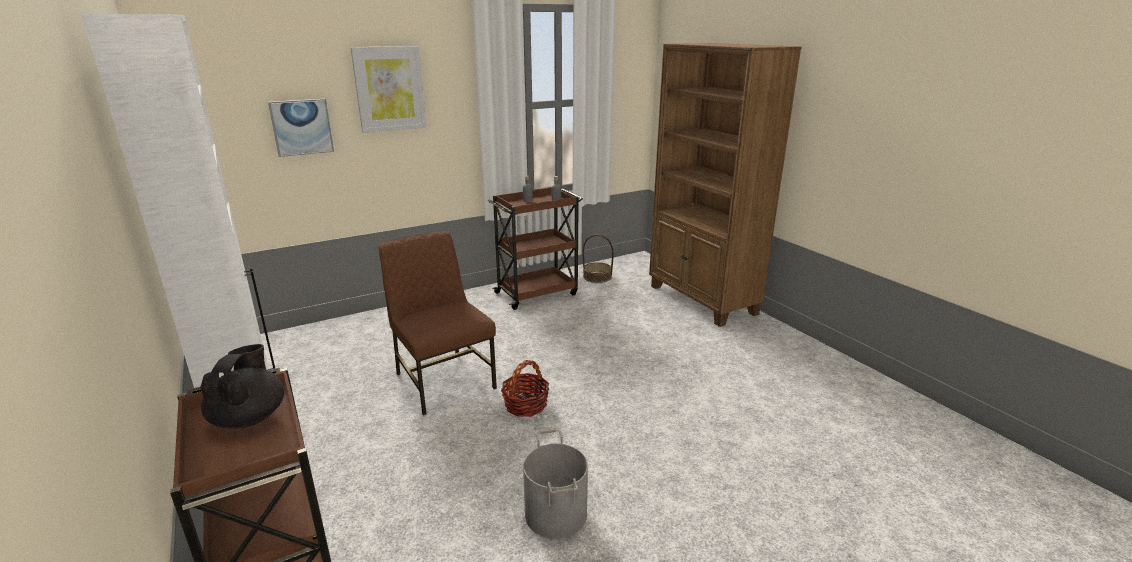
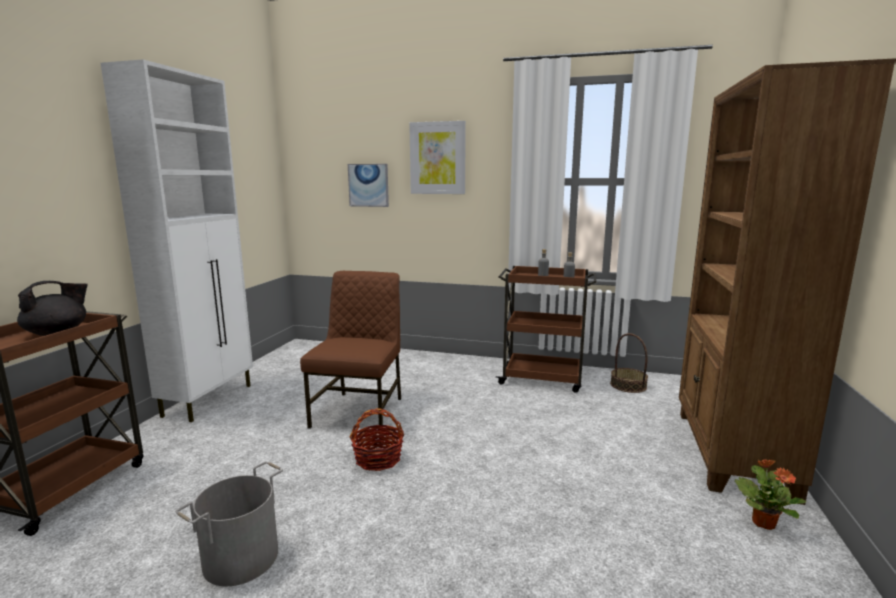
camera: 45 degrees right, 10 degrees down
none -> potted plant [735,459,806,530]

